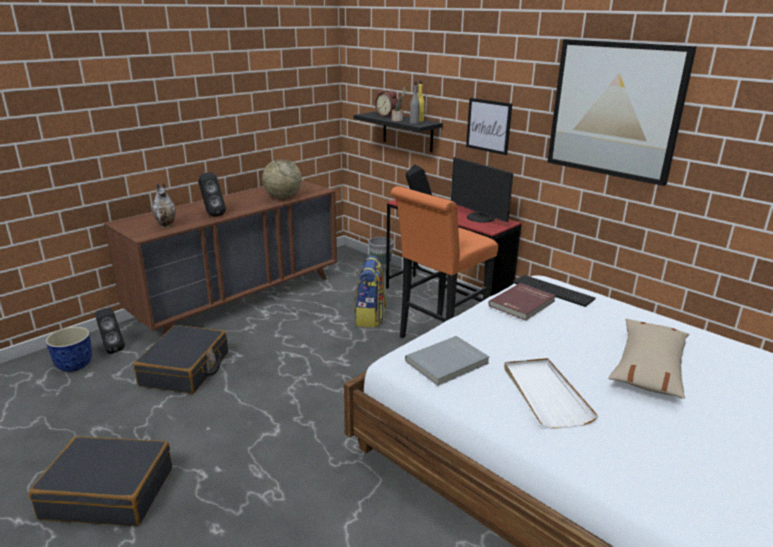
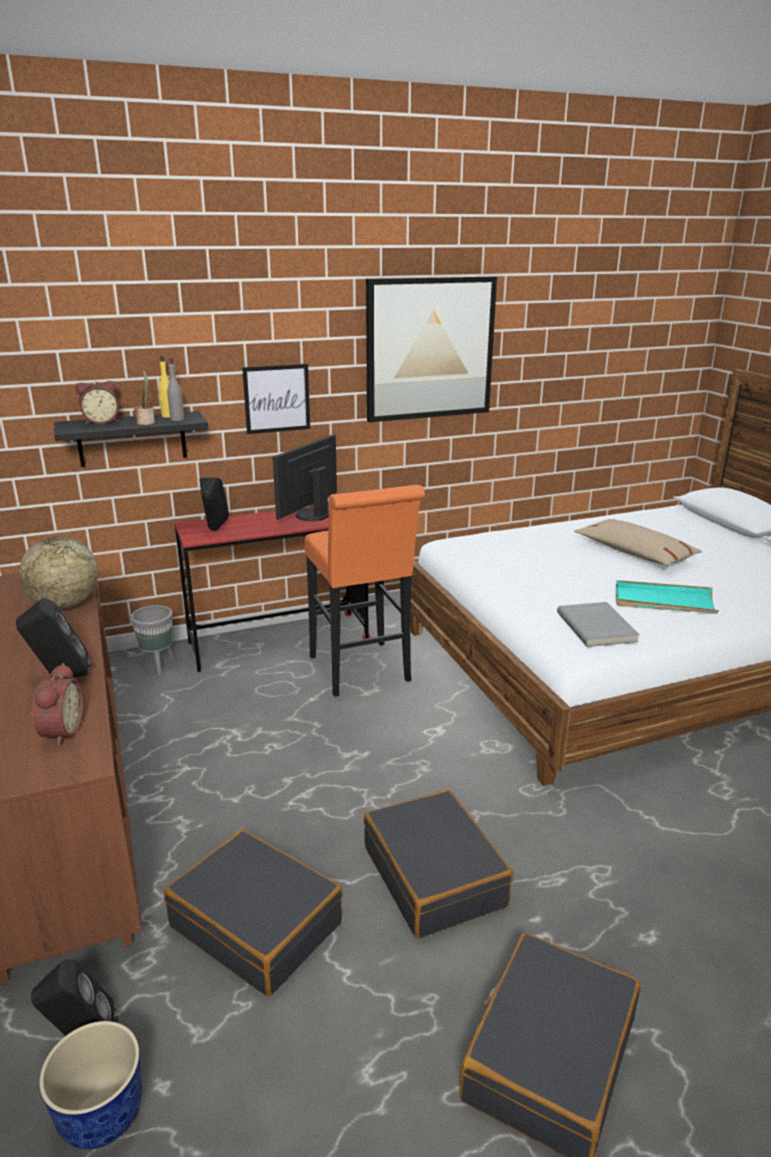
camera: 65 degrees left, 0 degrees up
vase [152,183,176,228] -> alarm clock [31,663,83,746]
backpack [354,256,386,327] -> none
monitor [451,157,513,223] -> monitor turned 135 degrees clockwise [273,434,337,522]
red book [488,283,556,321] -> none
white tray [504,358,598,429] -> turquoise tray [616,580,719,614]
keyboard [513,275,596,307] -> none
none -> black suitcase [364,789,513,938]

